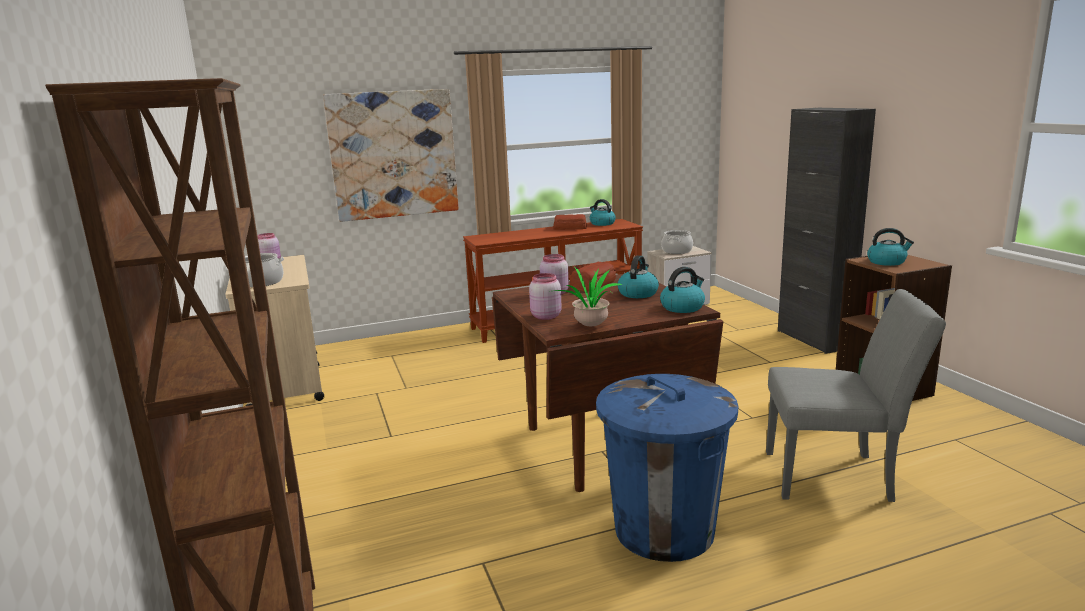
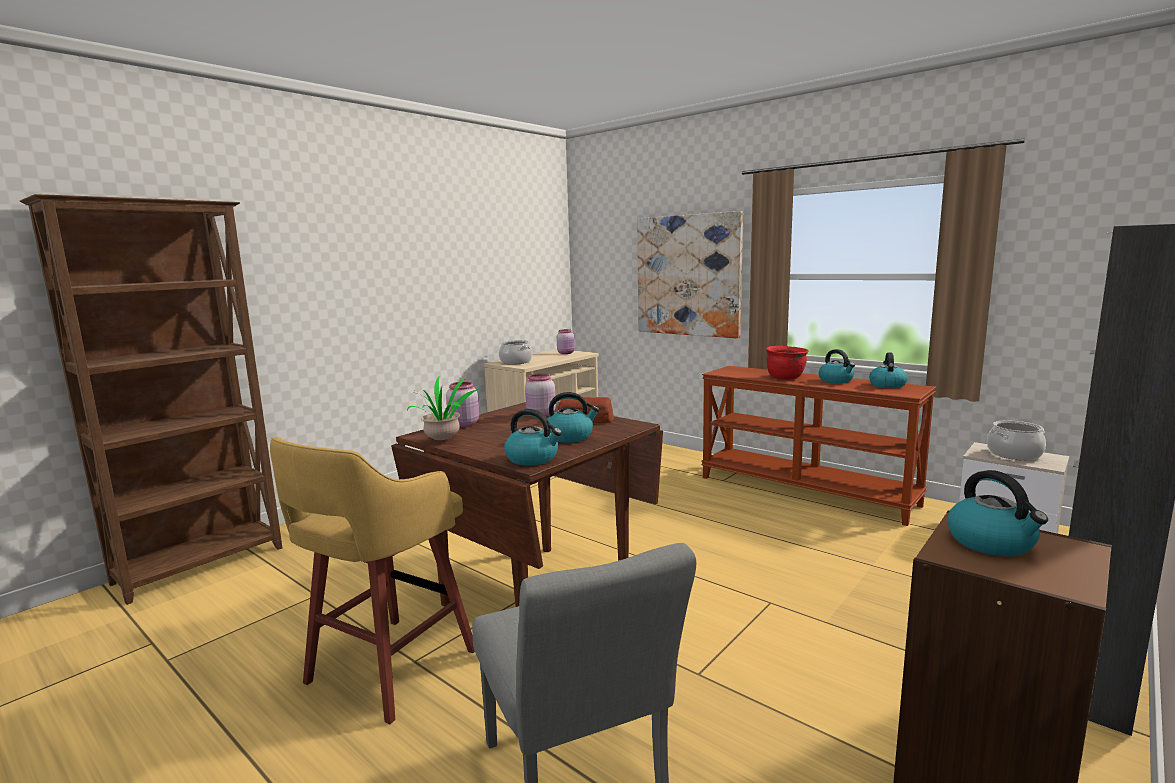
camera: 60 degrees right, 5 degrees down
bread [553,214,587,230] -> kettle [818,349,855,383]
blue trash can [596,374,738,562] -> yellow stool [270,437,475,724]
none -> red cooking pot [766,346,809,380]

